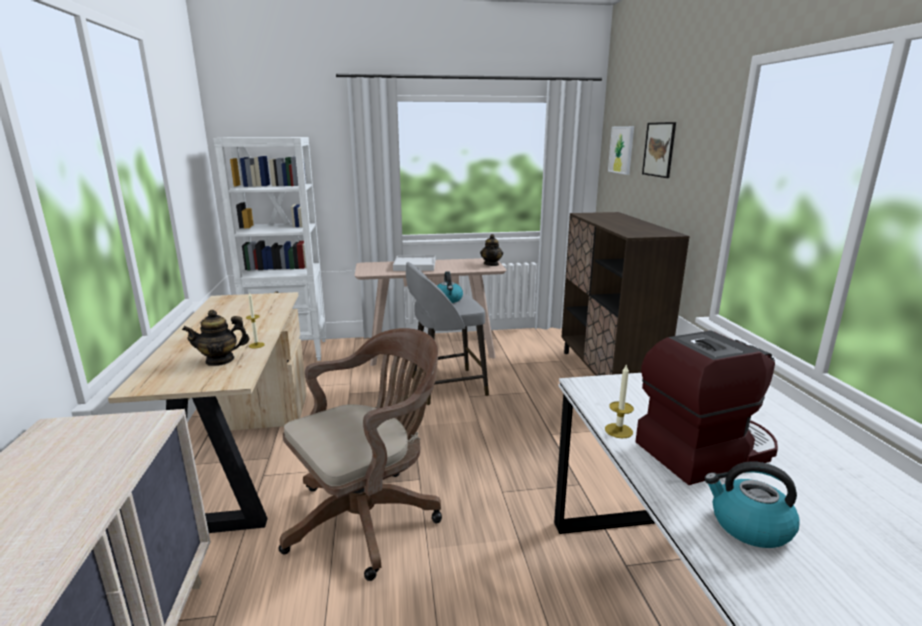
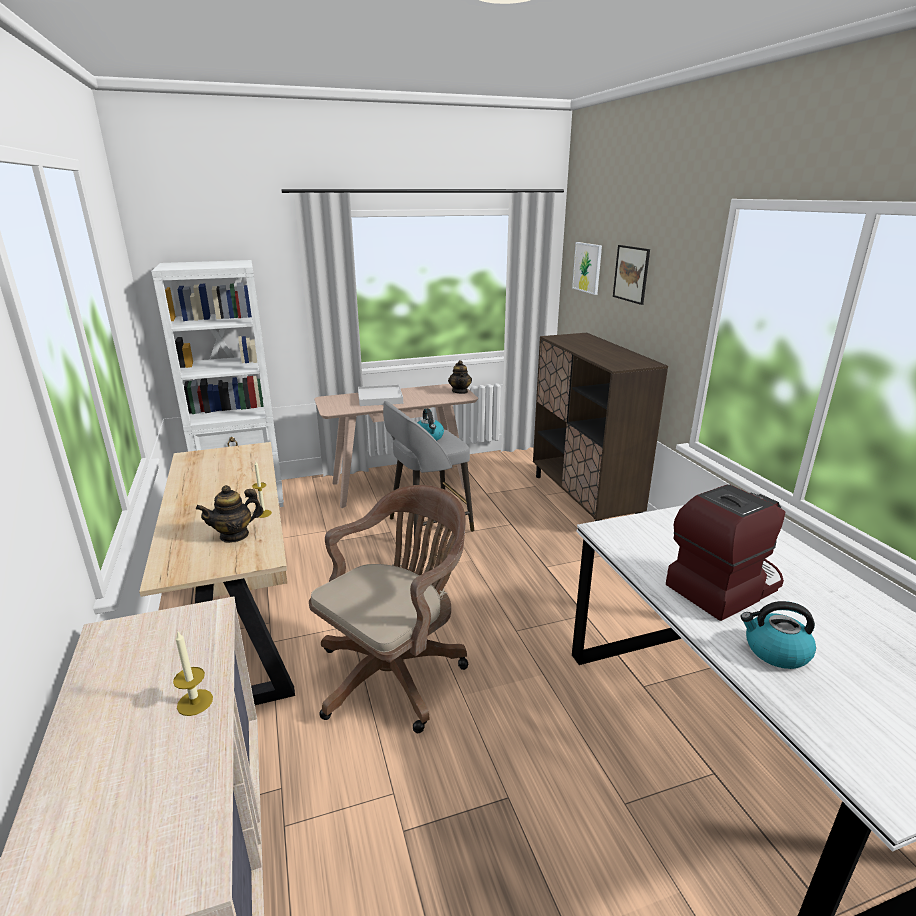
camera: 10 degrees left, 5 degrees up
candle [605,364,634,438] -> candle moved to [173,632,213,716]

